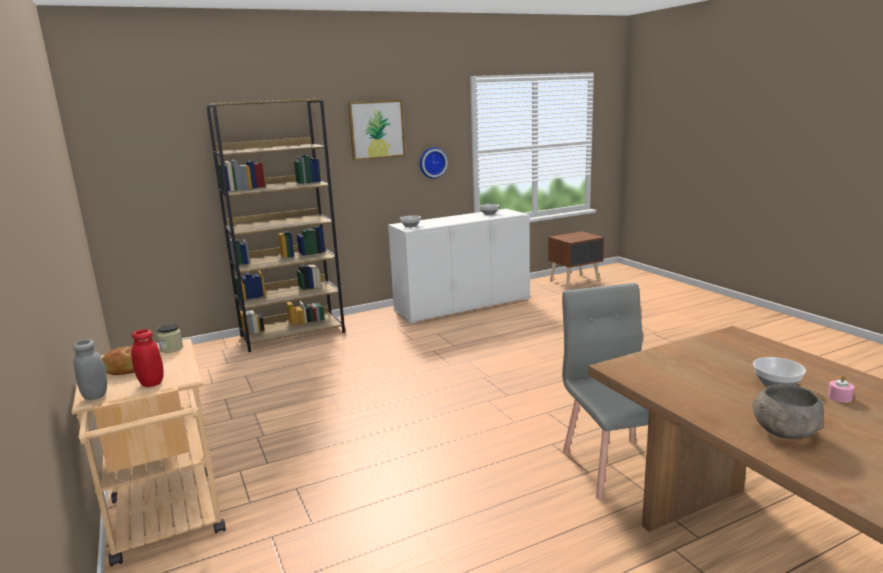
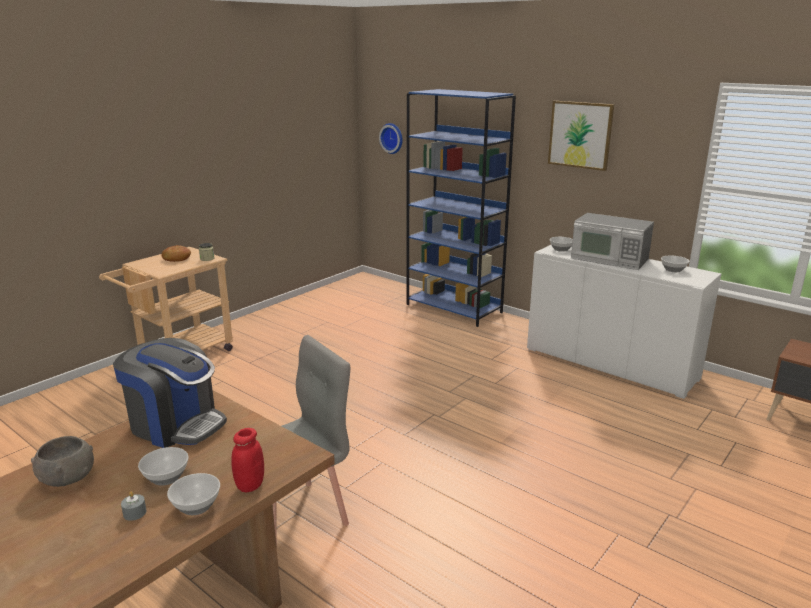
camera: 65 degrees right, 5 degrees up
grey jar [73,339,107,400] -> none
red jar [131,329,164,387] -> red jar moved to [231,428,264,492]
brown bookcase [206,99,345,352] -> blue bookcase [407,89,516,327]
wall clock [420,147,448,179] -> wall clock moved to [379,123,402,154]
pink candle [828,374,854,403] -> grey candle [121,491,147,521]
none -> coffee machine [113,338,227,448]
none -> bowl [167,473,220,515]
none -> microwave [571,213,654,270]

